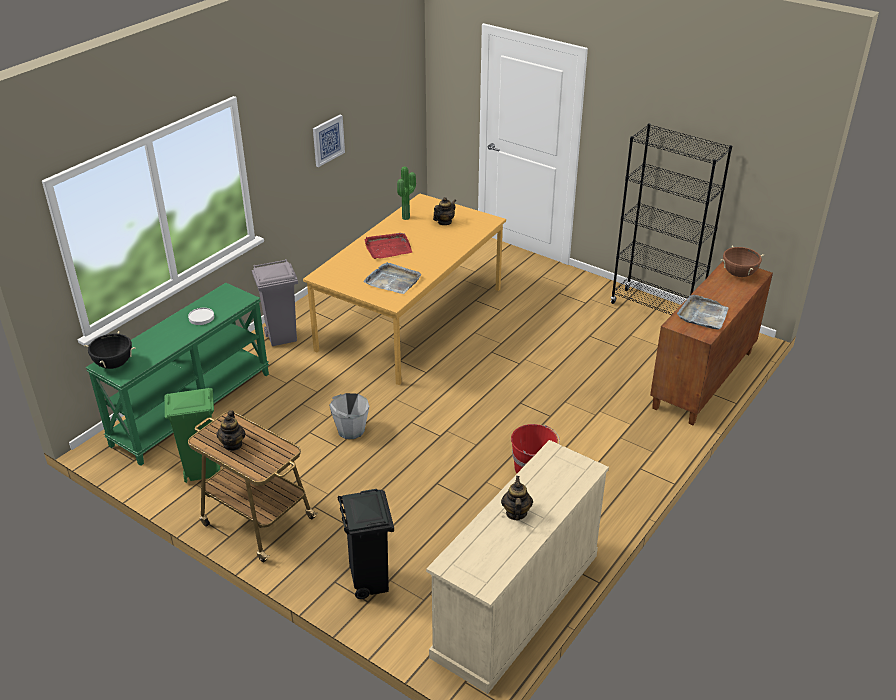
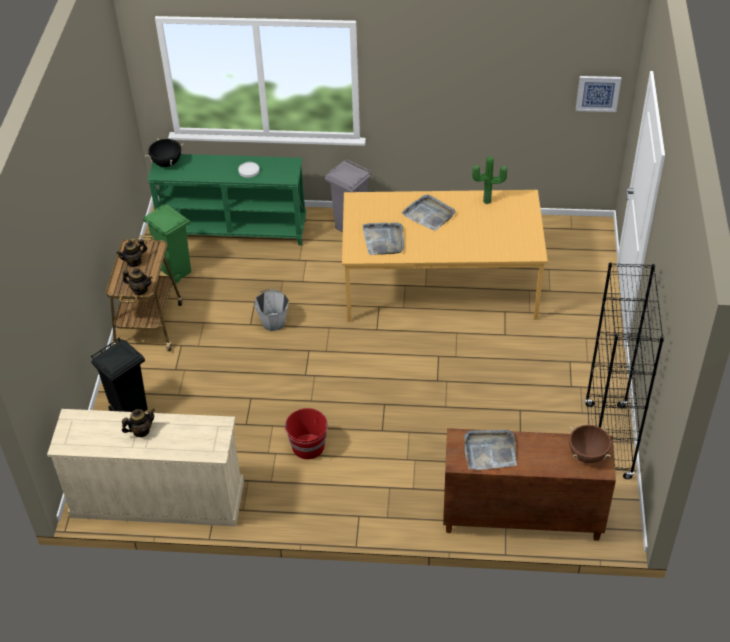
camera: 60 degrees right, 10 degrees up
picture [313,115,345,167] -> picture moved to [576,76,621,112]
red tray [365,233,412,259] -> grey tray [401,194,456,231]
teapot [433,197,456,225] -> teapot moved to [123,268,152,295]

